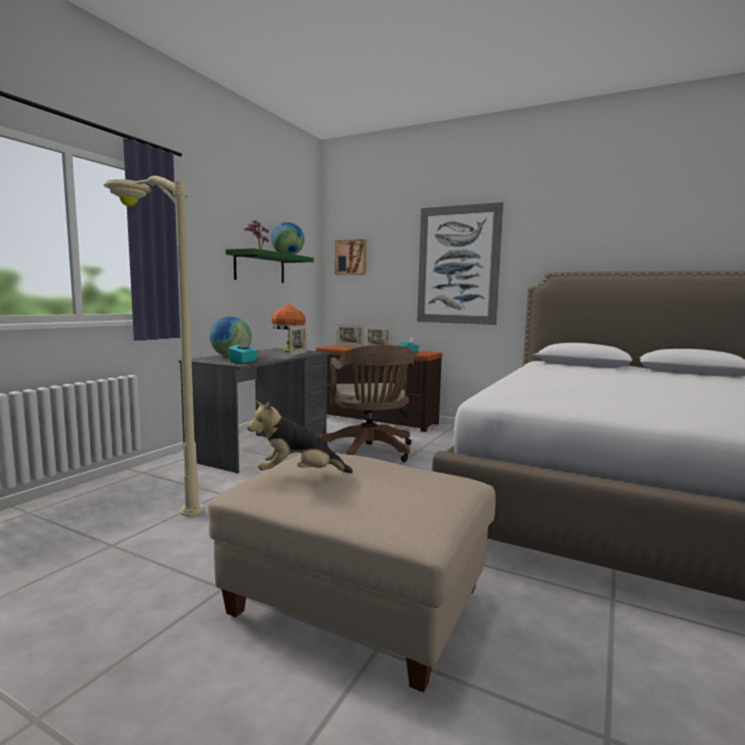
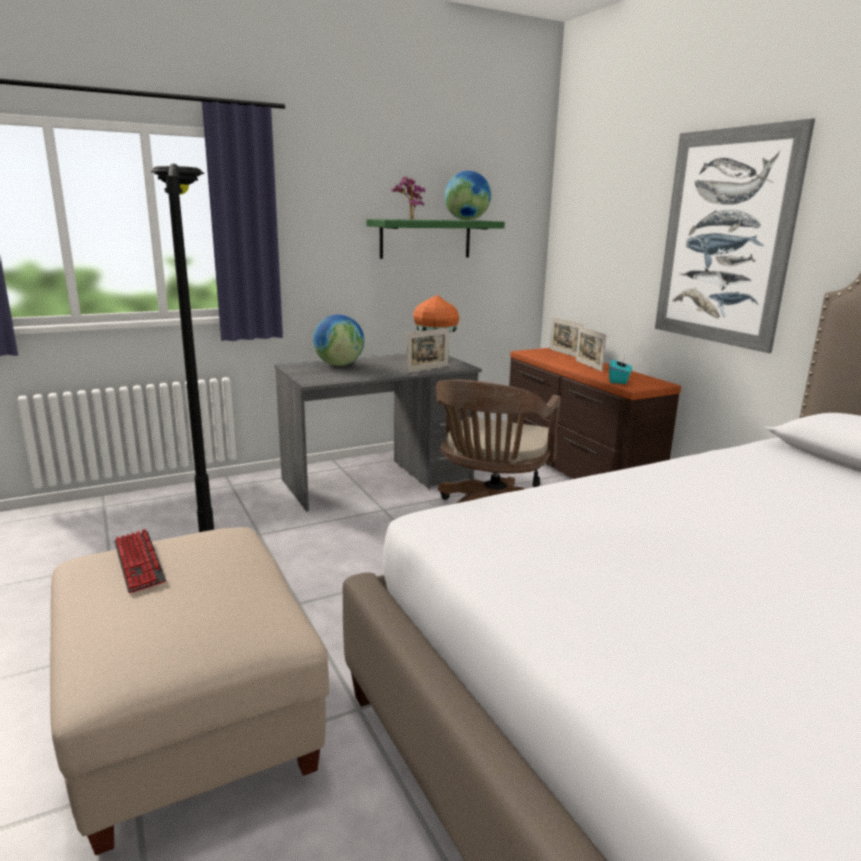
camera: 35 degrees right, 10 degrees up
beige floor lamp [103,176,204,516] -> black floor lamp [150,163,214,532]
turquoise tissue box [228,340,258,363] -> none
plush toy [247,401,353,473] -> keyboard [114,529,166,593]
picture [335,239,367,275] -> none

